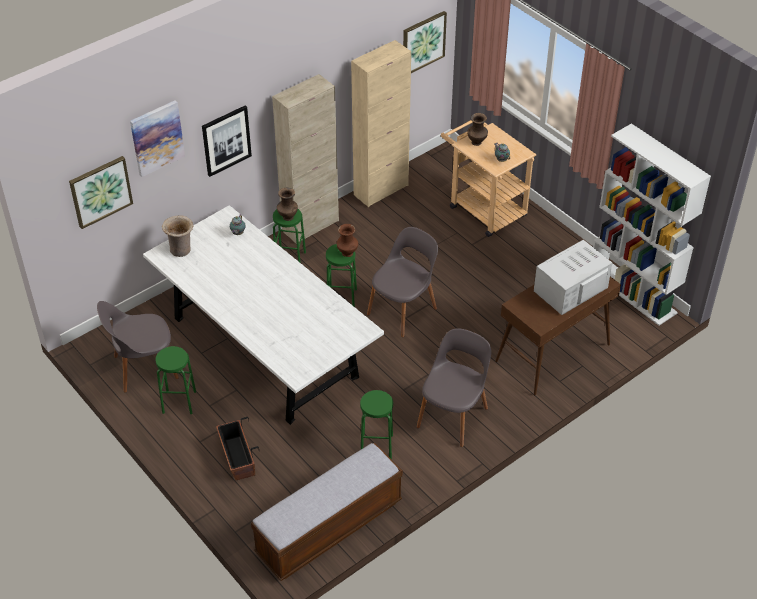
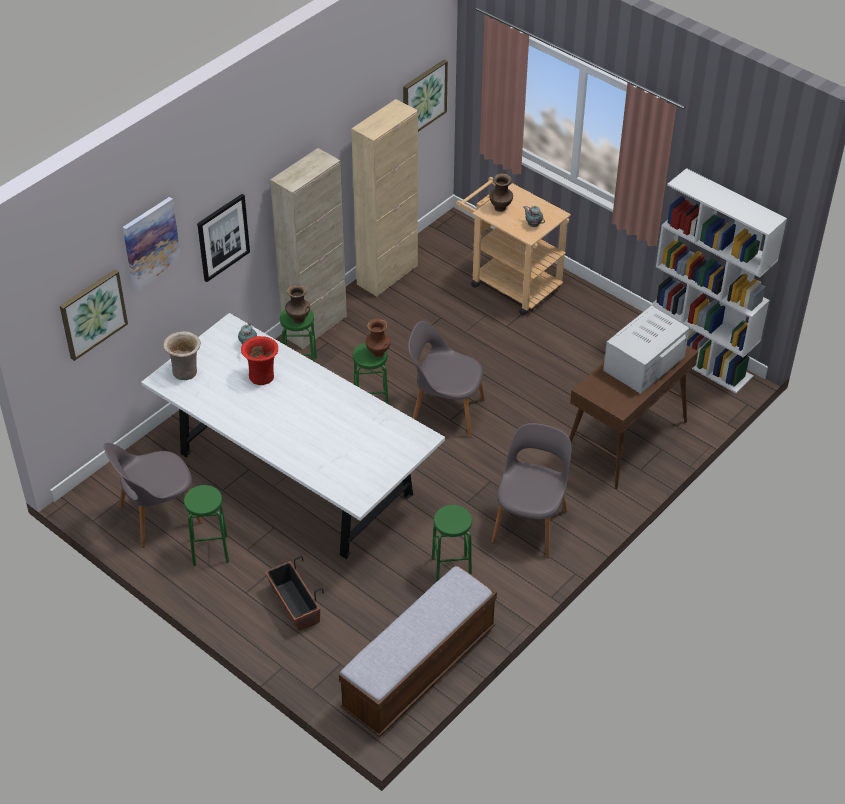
camera: 10 degrees left, 0 degrees up
grey chair [367,227,438,338] -> grey chair turned 105 degrees counterclockwise [408,321,485,438]
none -> red vase [241,336,278,385]

